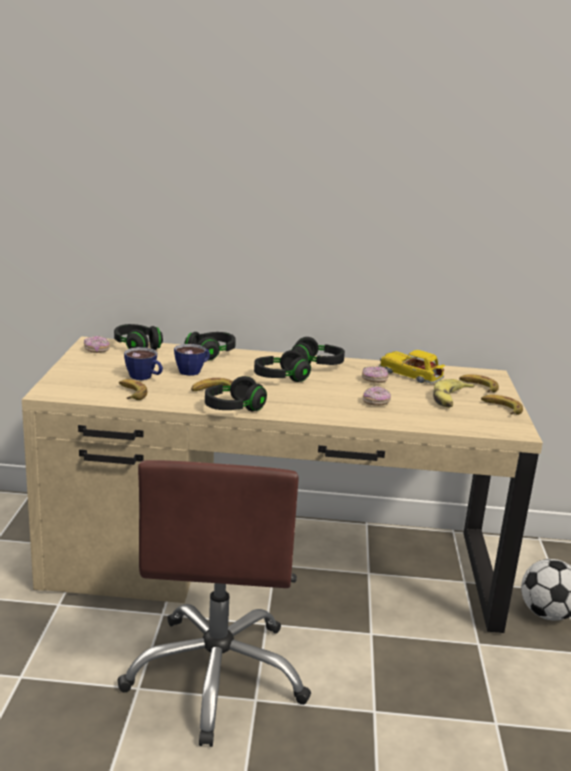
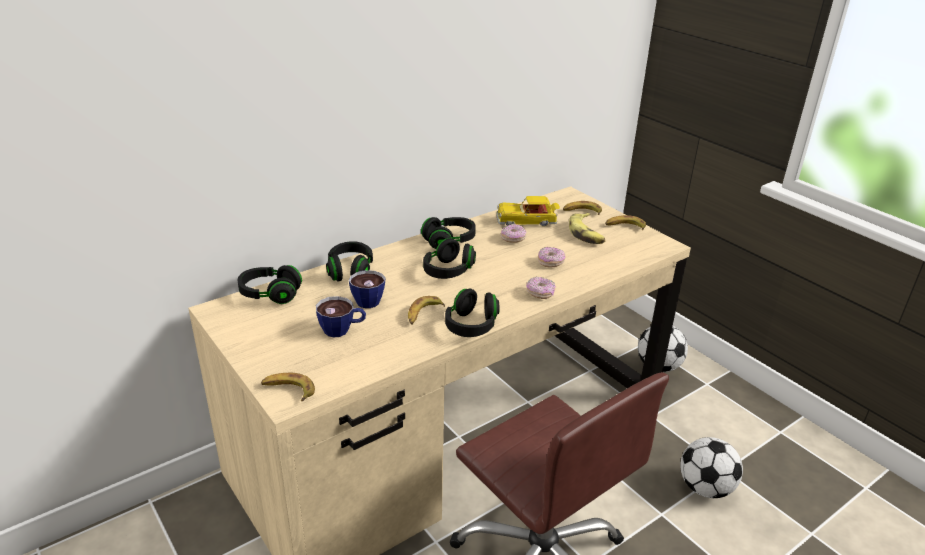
camera: 40 degrees left, 10 degrees up
donut [84,336,110,353] -> donut moved to [526,276,556,299]
banana [119,379,147,400] -> banana moved to [261,373,315,401]
none -> football [681,437,743,498]

